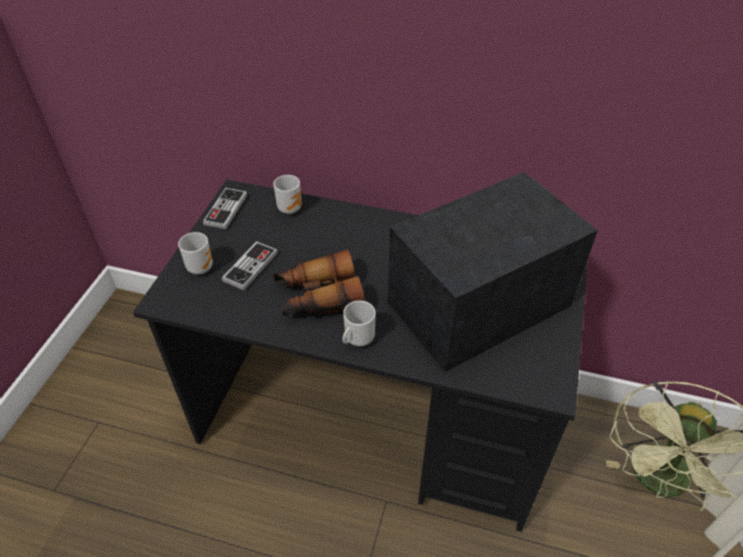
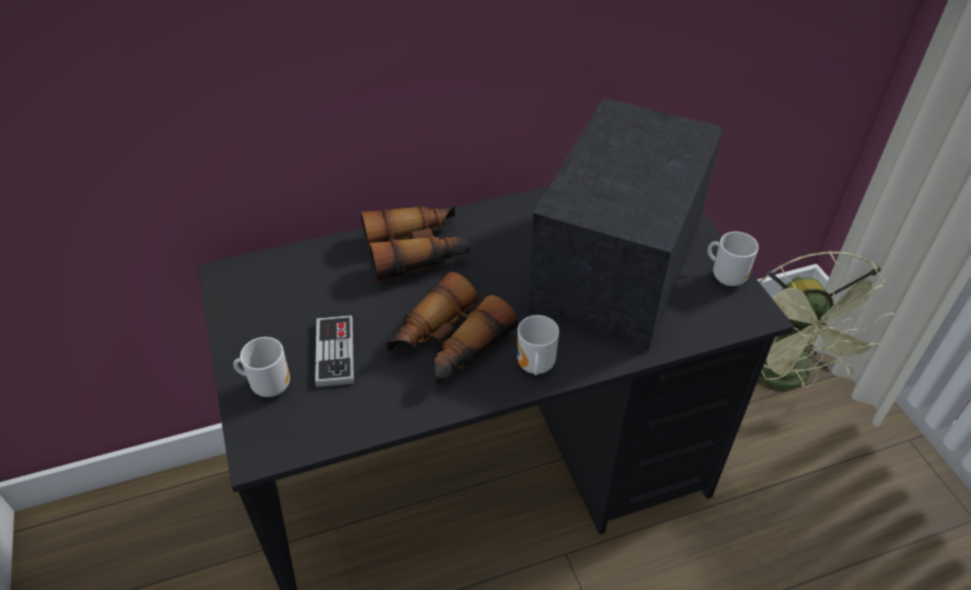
camera: 35 degrees left, 0 degrees up
game controller [203,188,247,229] -> none
mug [273,175,302,214] -> mug moved to [708,232,759,286]
none -> binoculars [361,205,470,283]

